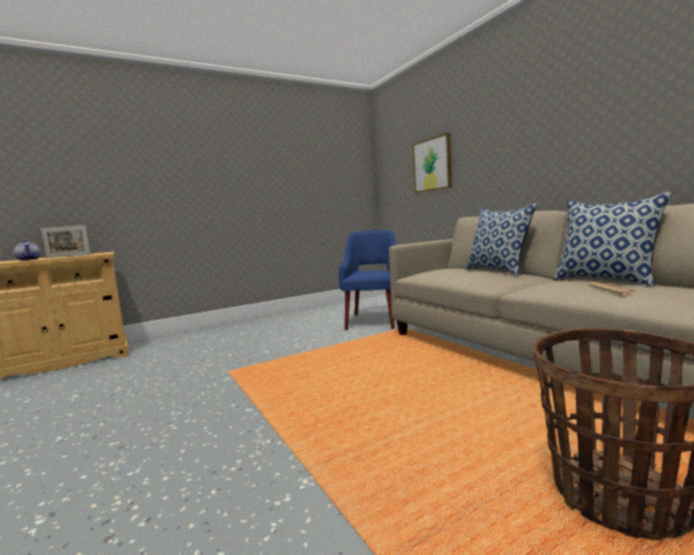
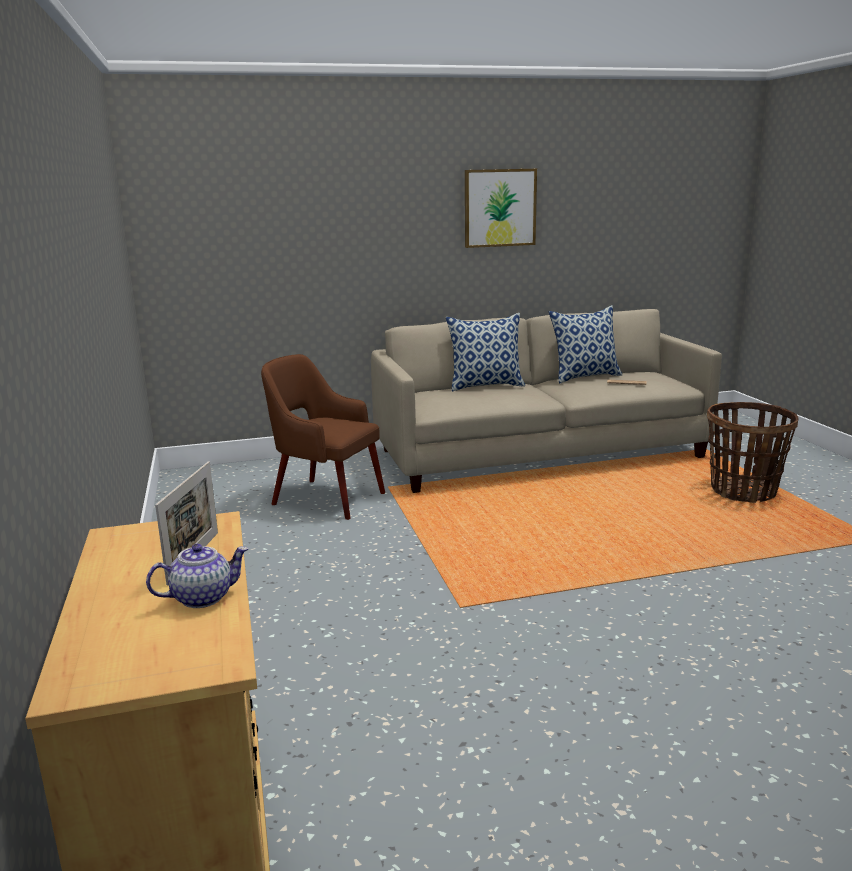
camera: 75 degrees left, 10 degrees up
blue armchair [339,230,396,330] -> brown armchair [261,354,385,520]
picture [413,133,452,193] -> picture moved to [465,169,537,248]

